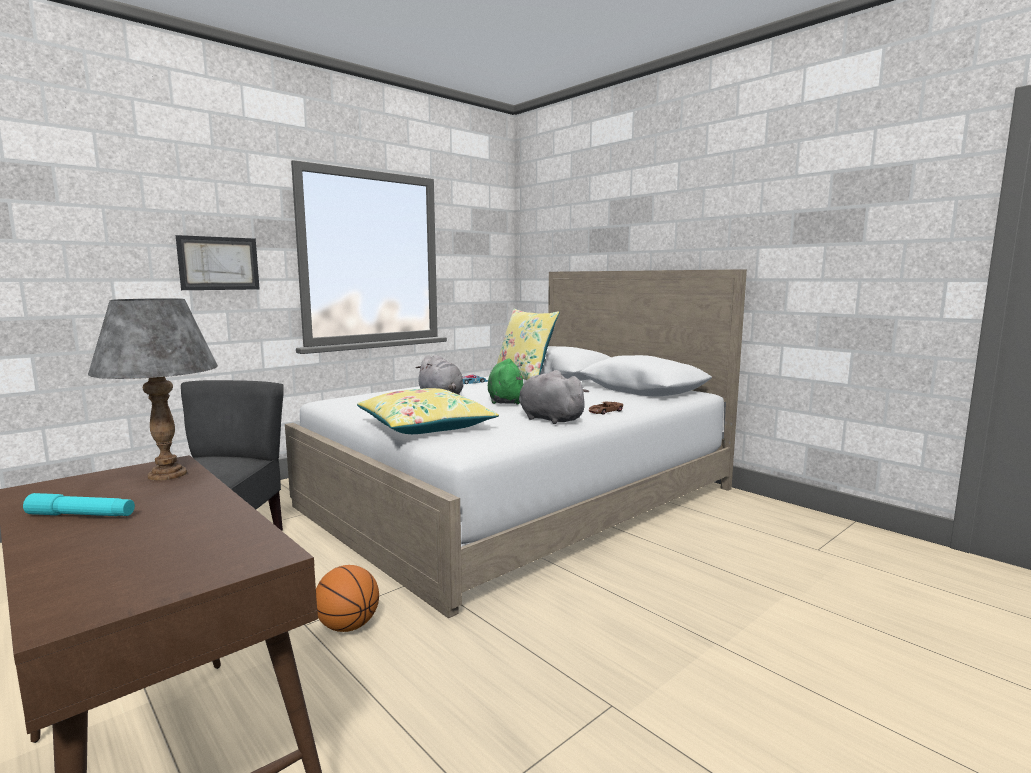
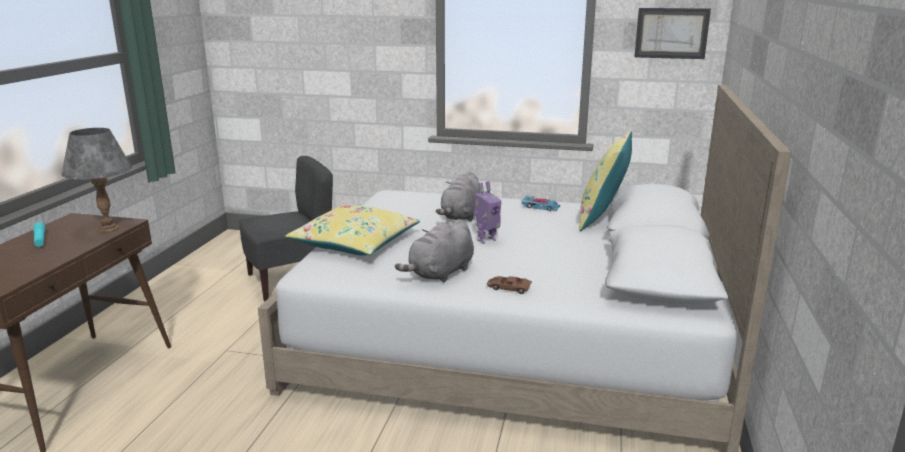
camera: 55 degrees right, 10 degrees up
picture [176,235,260,290] -> picture moved to [634,8,711,59]
basketball [316,565,379,632] -> none
green plush toy [488,358,523,404] -> toy robot [473,181,502,244]
grey plush toy [519,370,589,424] -> grey plush toy turned 150 degrees counterclockwise [395,219,474,283]

